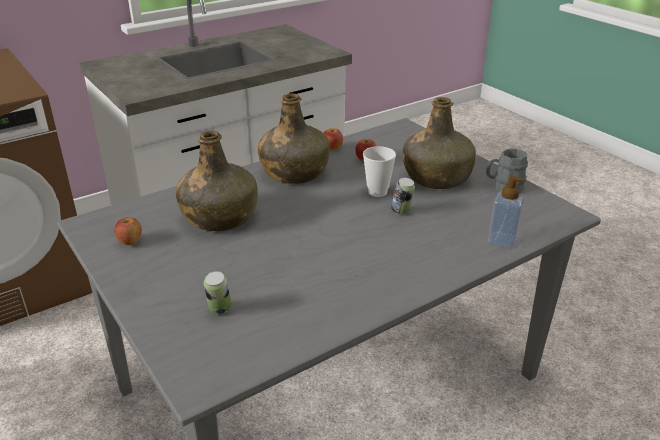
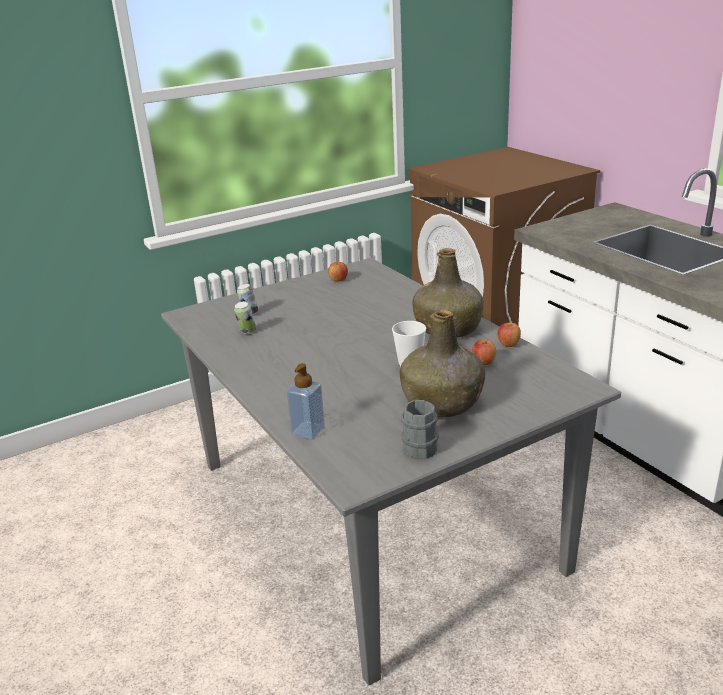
camera: 95 degrees right, 5 degrees down
green bottle [176,130,258,231] -> none
can [391,178,415,215] -> can moved to [234,301,256,334]

